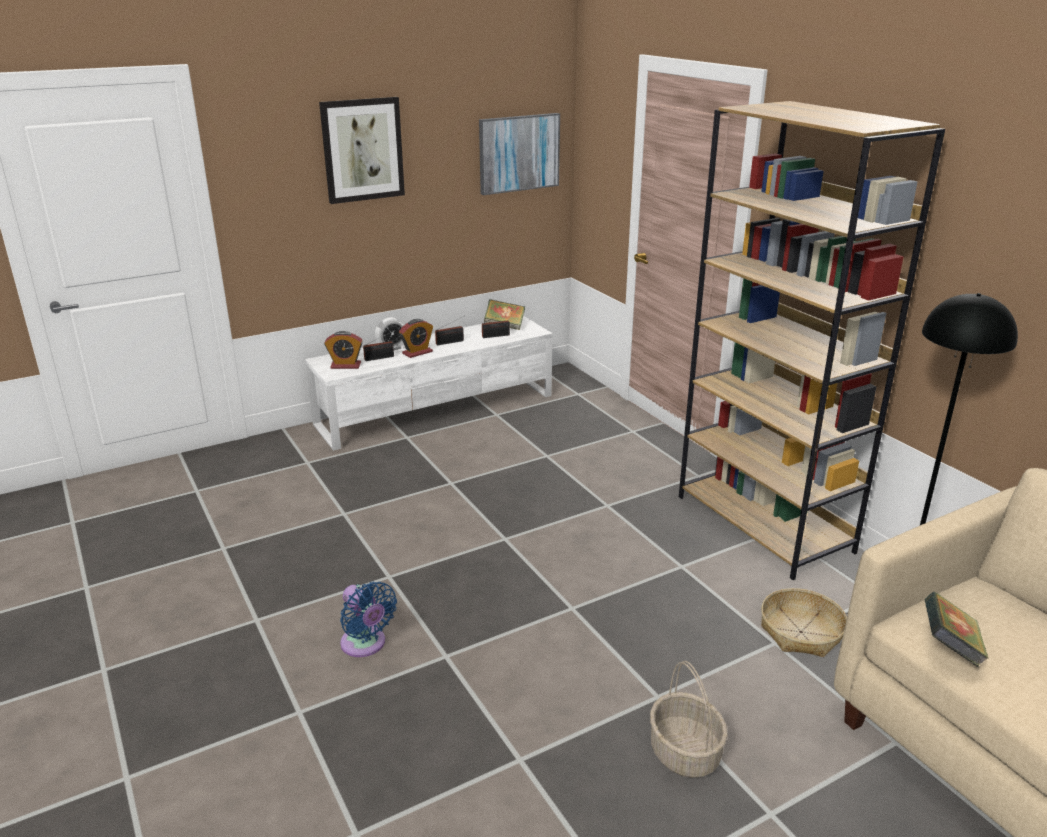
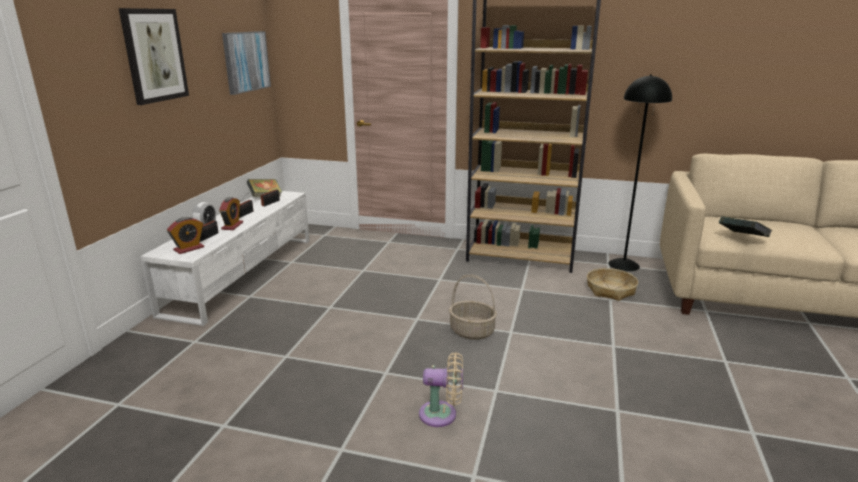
camera: 45 degrees left, 5 degrees down
blue fan [340,582,397,657] -> beige fan [419,352,463,427]
basket [650,661,728,778] -> basket moved to [449,274,497,340]

